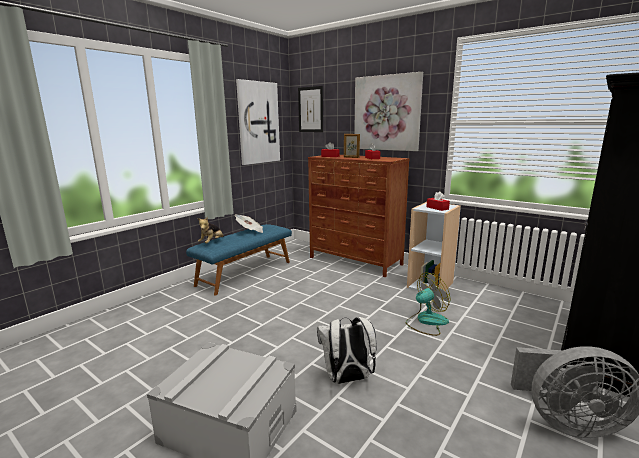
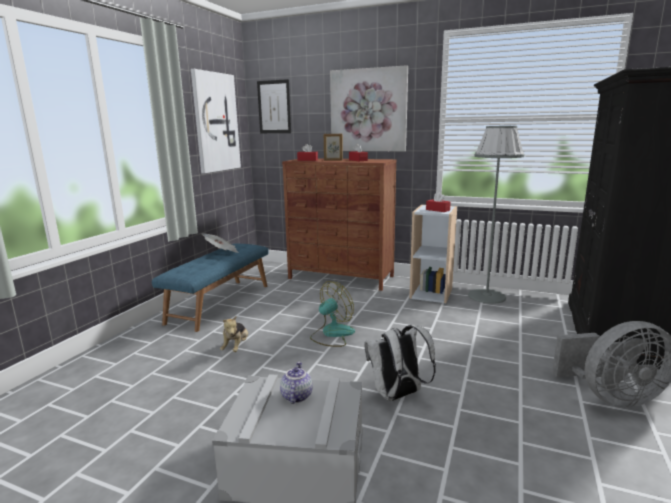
camera: 15 degrees left, 0 degrees up
plush toy [198,217,224,243] -> plush toy moved to [220,316,248,352]
fan [406,272,450,336] -> fan moved to [310,281,355,347]
none -> teapot [280,362,313,404]
none -> grey floor lamp [468,126,524,304]

